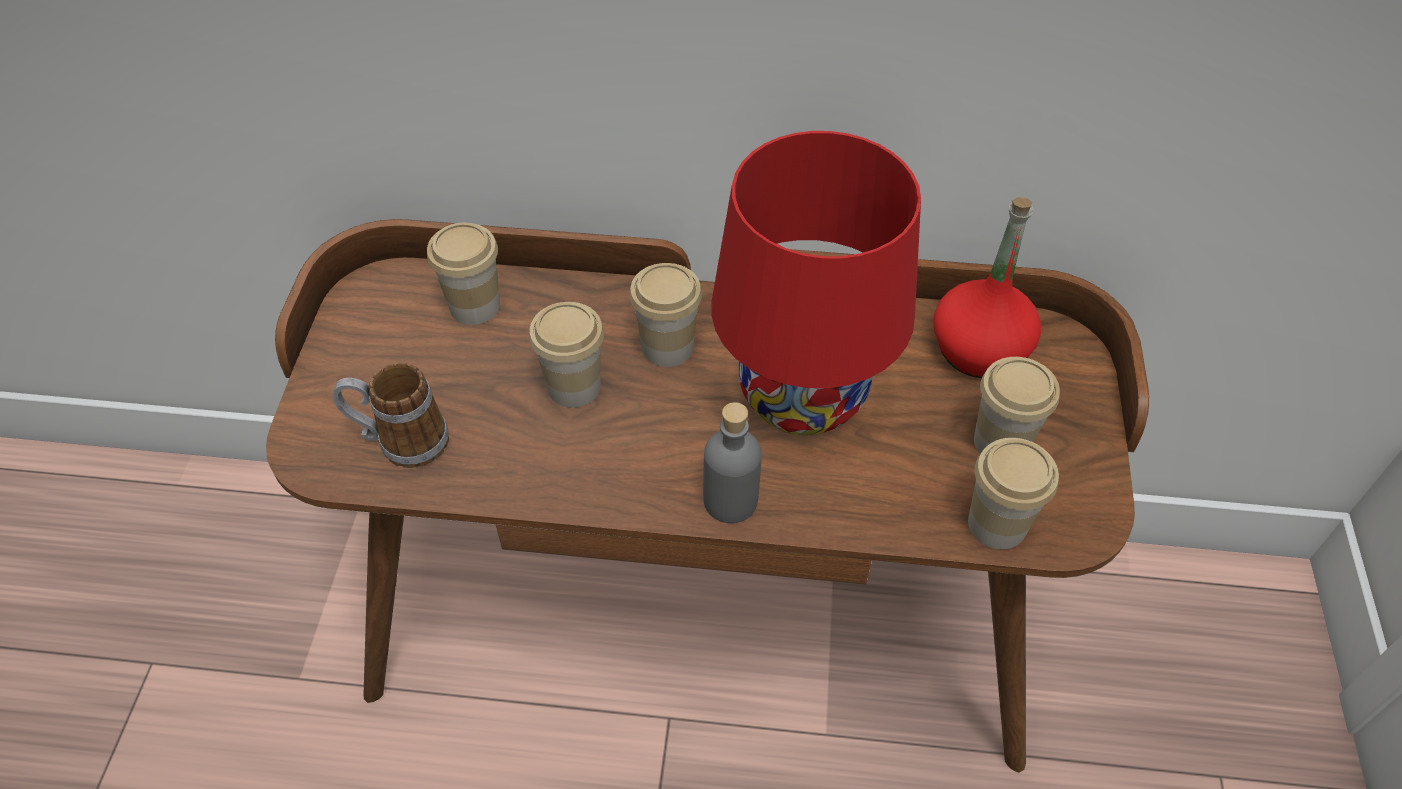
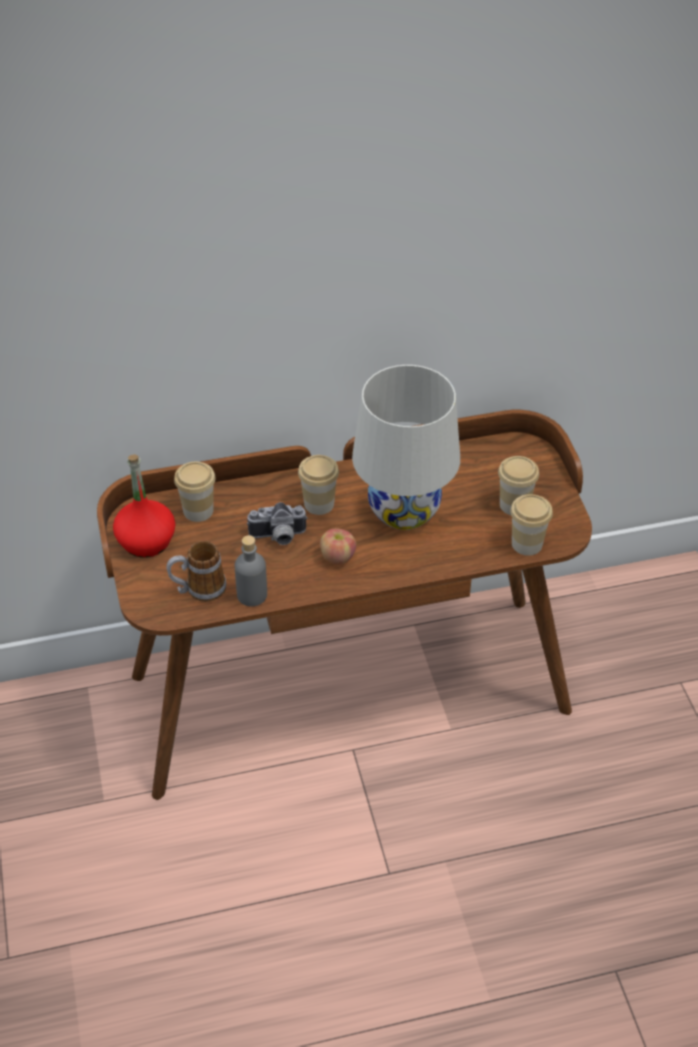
camera: 20 degrees left, 5 degrees down
cup [529,302,604,408] -> camera [247,502,307,545]
grey bottle [703,402,762,523] -> grey bottle moved to [235,535,267,606]
red table lamp [712,131,921,436] -> white table lamp [352,365,460,530]
red bottle [934,197,1041,378] -> red bottle moved to [113,454,175,558]
none -> apple [320,528,356,565]

